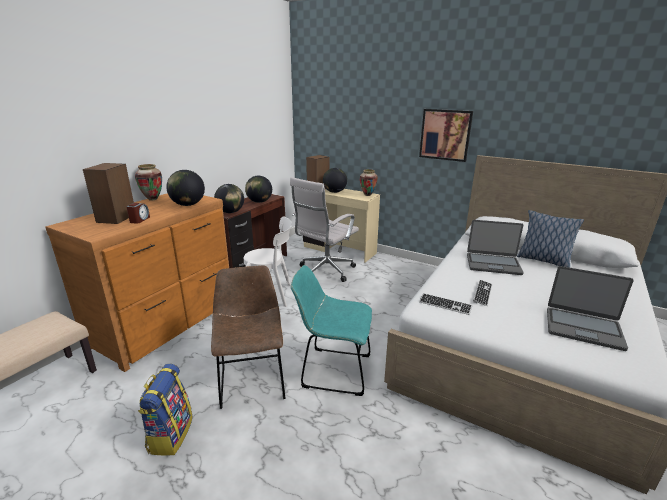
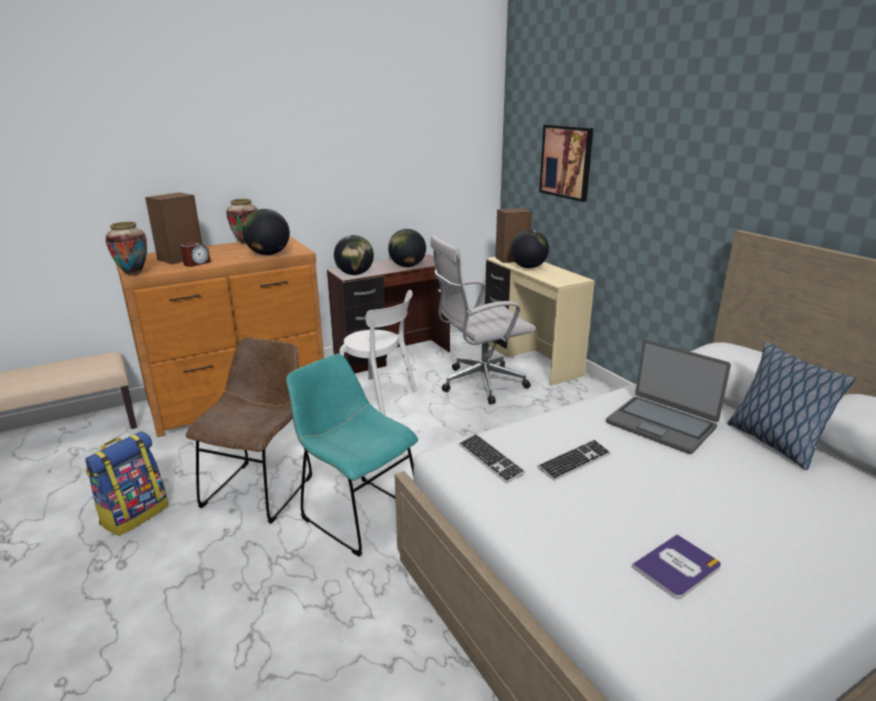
camera: 30 degrees right, 0 degrees up
vase [360,169,378,196] -> vase moved to [106,222,147,276]
picture [419,109,473,162] -> picture moved to [539,124,593,202]
laptop [547,266,634,351] -> book [632,534,721,599]

